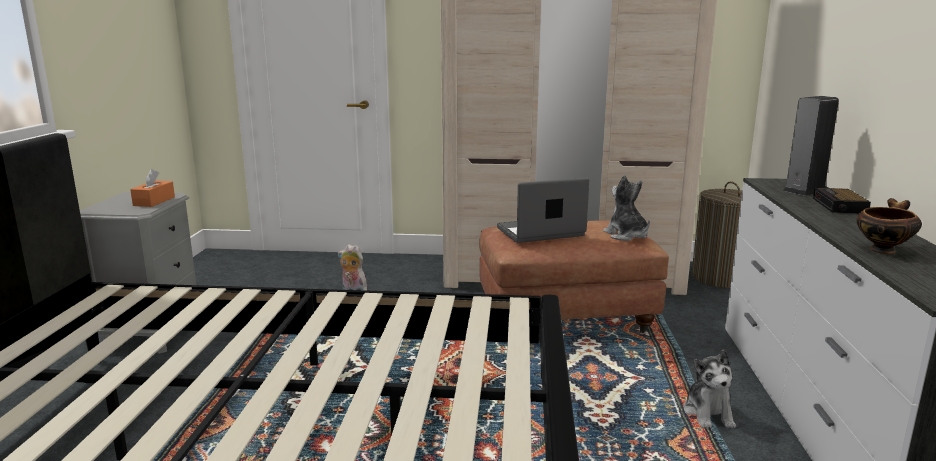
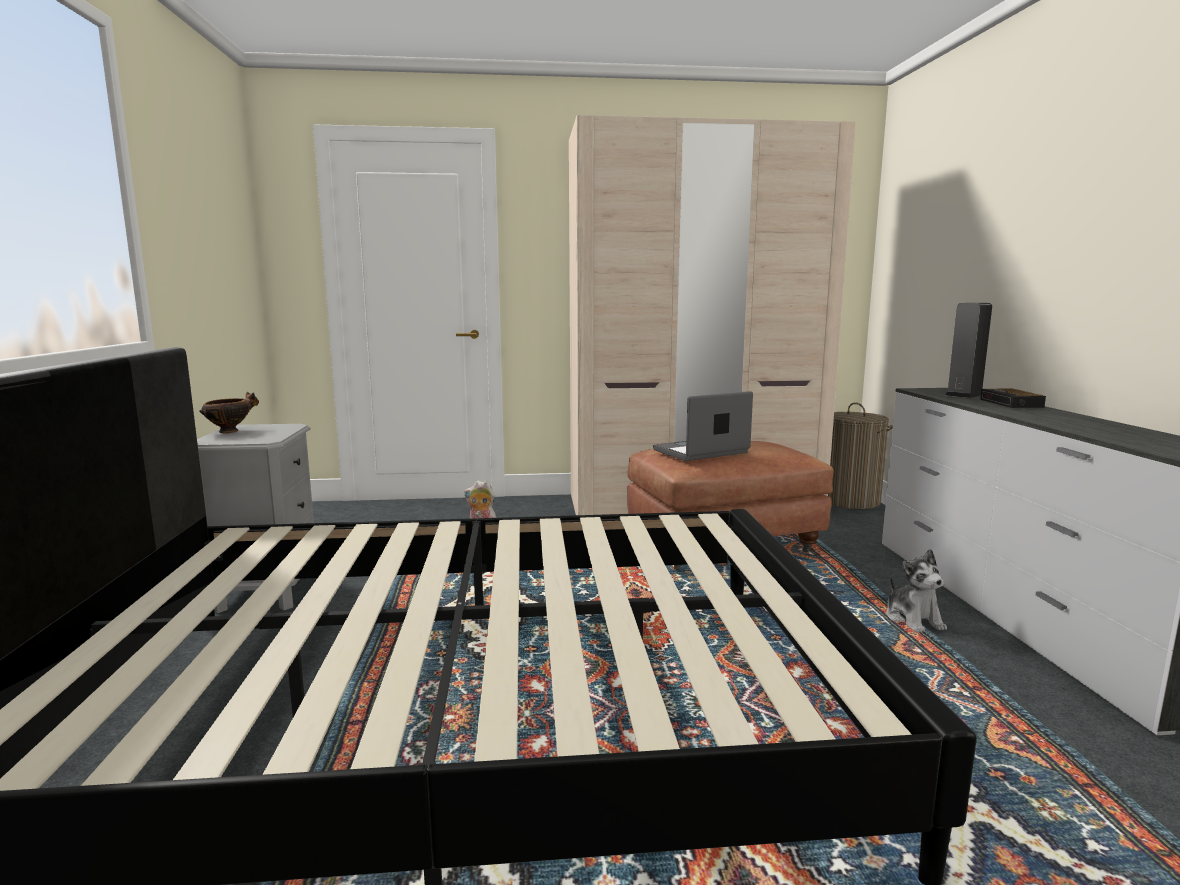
camera: 10 degrees left, 5 degrees down
orange tissue box [130,169,175,207] -> none
plush toy [603,175,650,241] -> none
bowl [857,198,922,254] -> bowl moved to [199,392,259,433]

